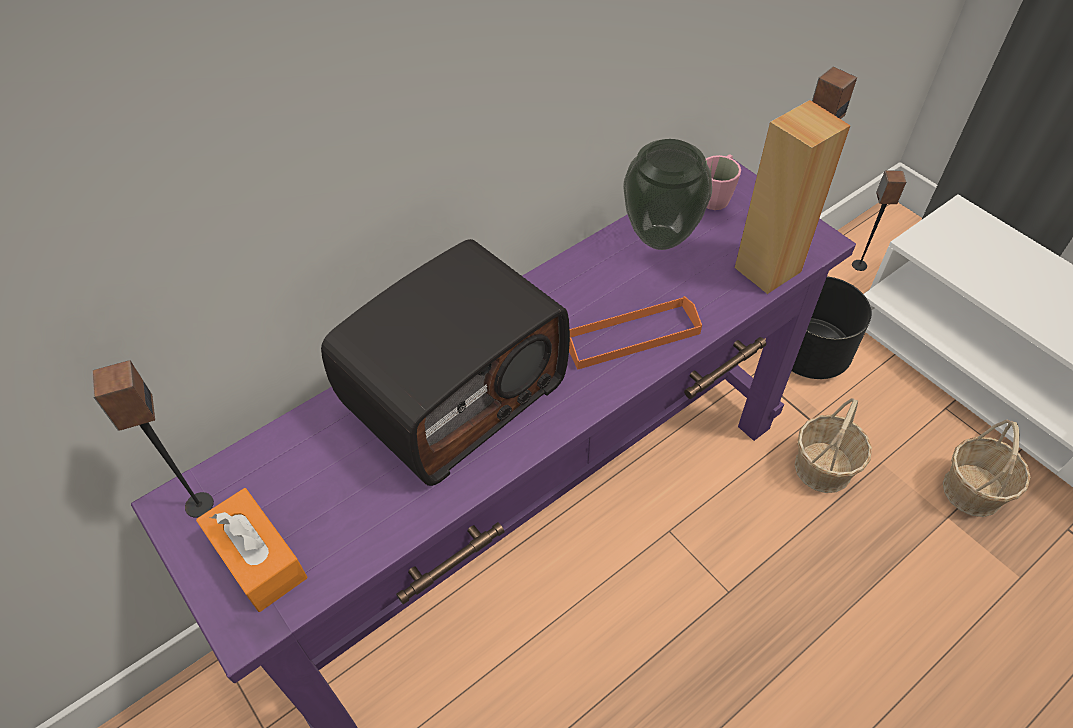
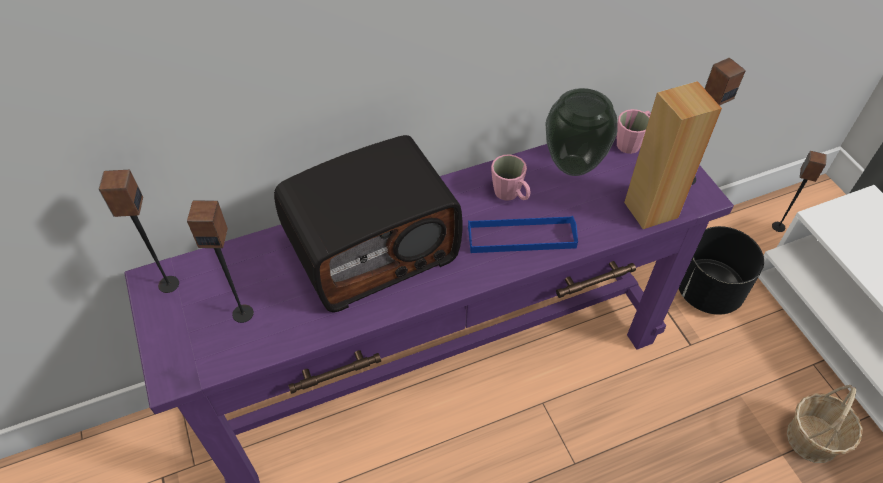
camera: 15 degrees right, 0 degrees up
orange tissue box [196,488,307,612] -> none
orange tray [569,296,702,370] -> blue tray [468,216,578,253]
basket [795,398,872,493] -> none
none -> speaker [187,200,254,323]
none -> pink mug [491,154,530,201]

